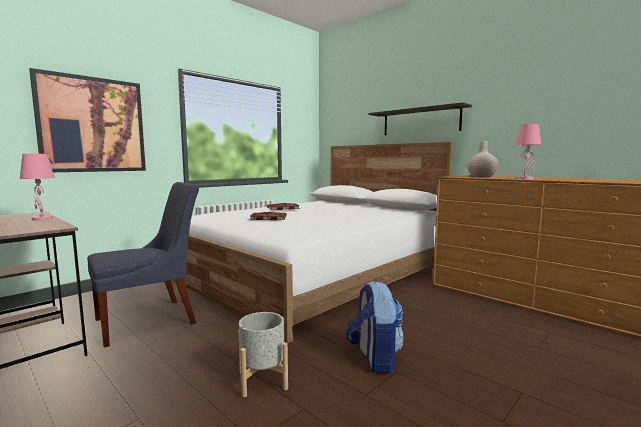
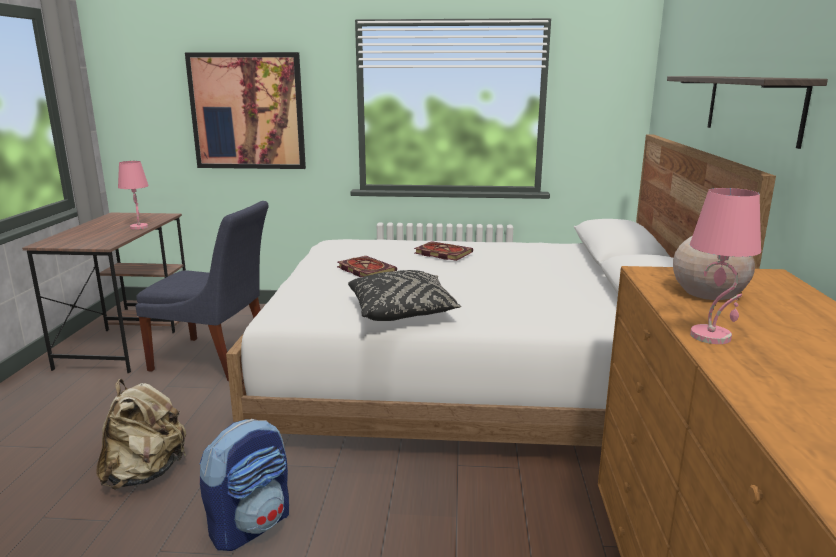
camera: 50 degrees right, 10 degrees up
grey planter [238,312,288,397] -> beige backpack [96,379,186,489]
none -> black pillow [348,270,461,321]

